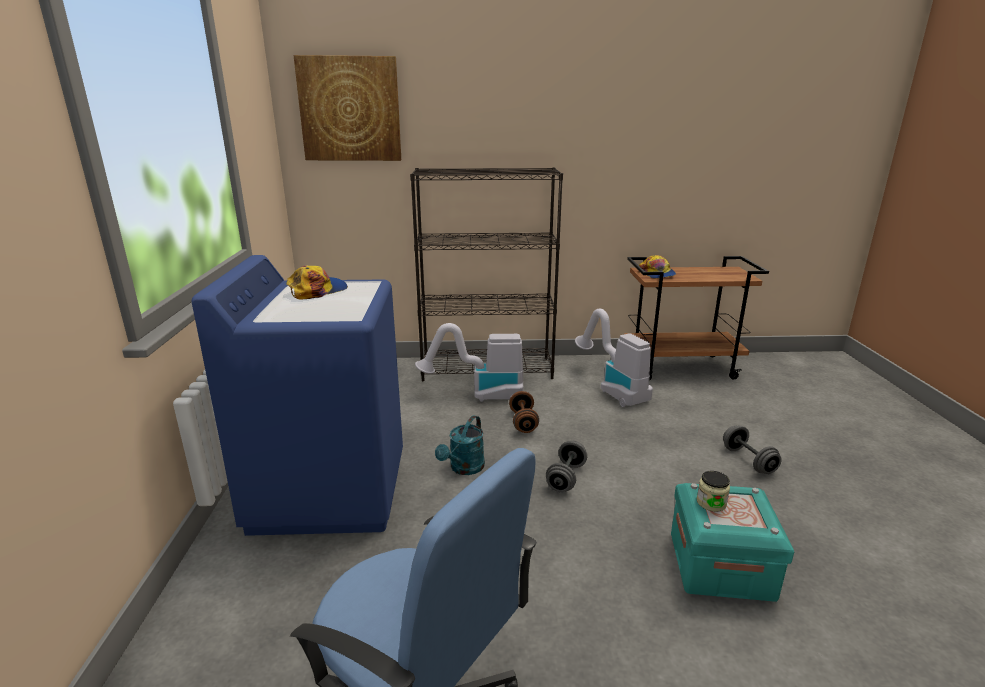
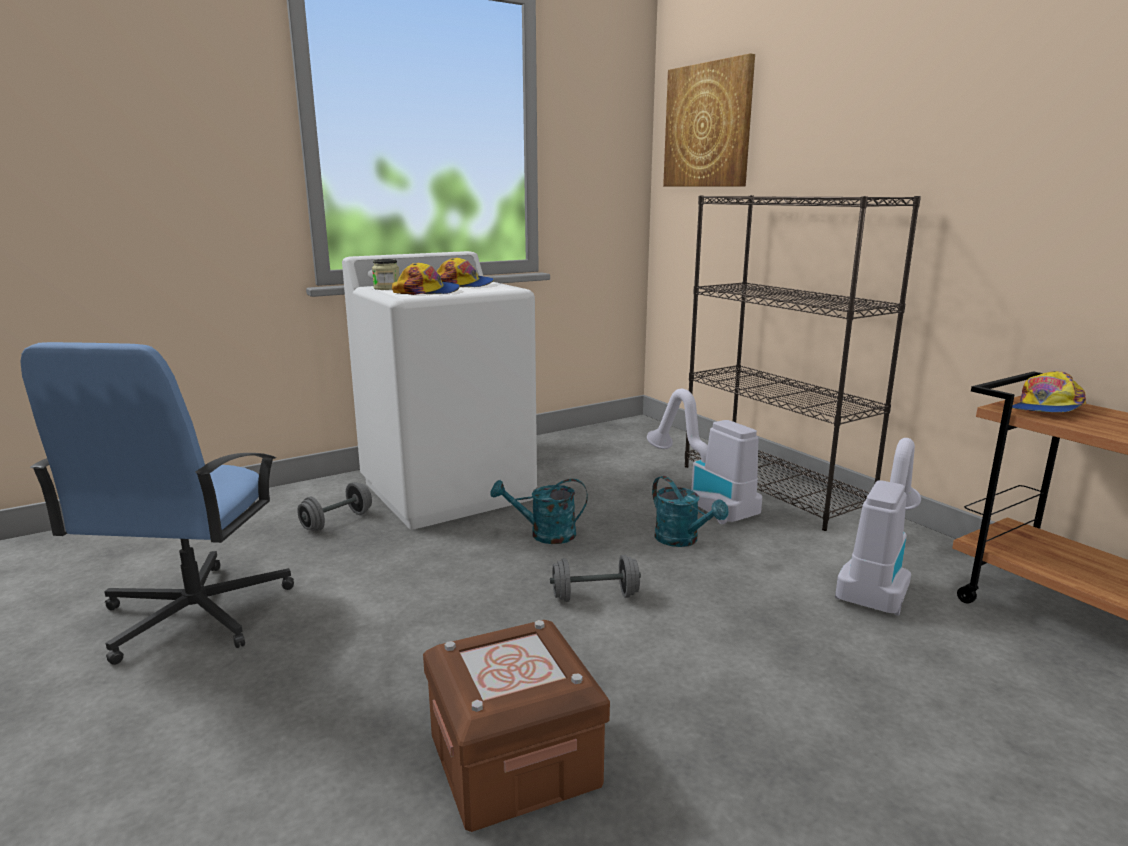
camera: 60 degrees right, 5 degrees down
blue washing machine [192,255,403,536] -> white washing machine [342,251,537,530]
brown dumbbell [509,391,539,433] -> turquoise watering can [652,476,728,547]
turquoise storage box [671,483,794,602] -> brown storage box [423,620,610,832]
jar [697,471,730,512] -> jar moved to [372,259,399,290]
grey dumbbell [723,425,782,474] -> grey dumbbell moved to [297,482,372,531]
none -> cap [392,263,460,295]

